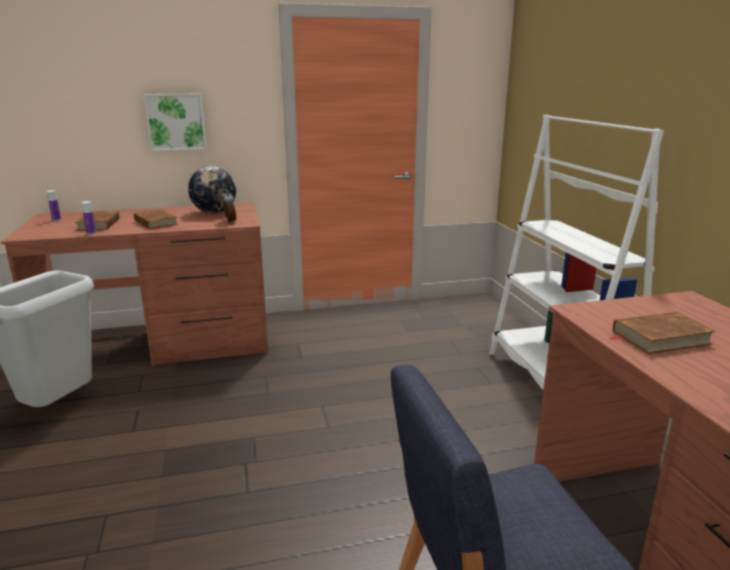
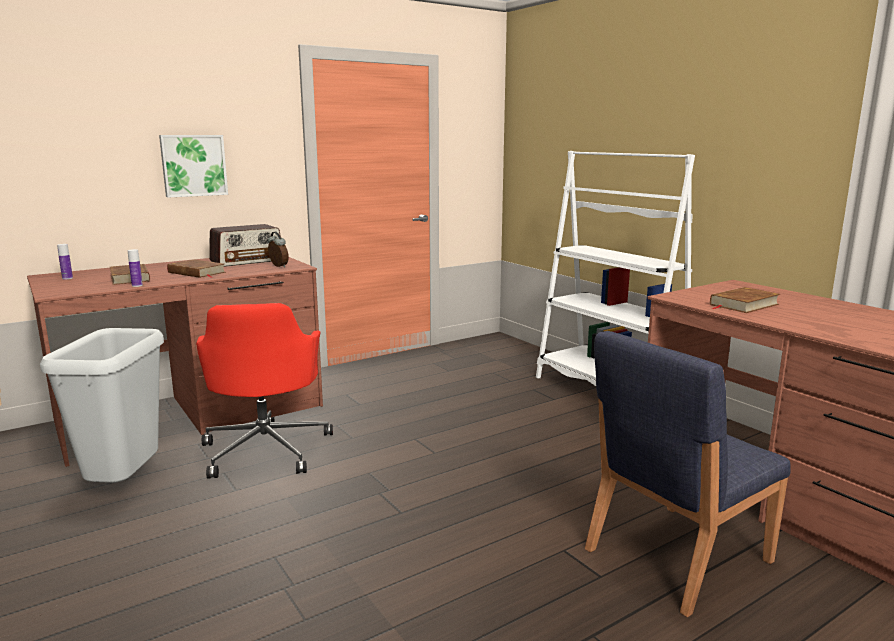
camera: 20 degrees left, 5 degrees down
globe [188,166,236,213] -> radio [209,224,281,267]
none -> red office chair [196,303,333,479]

